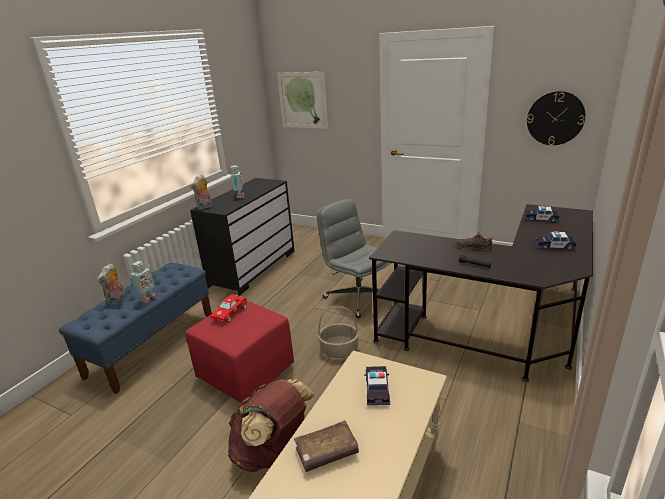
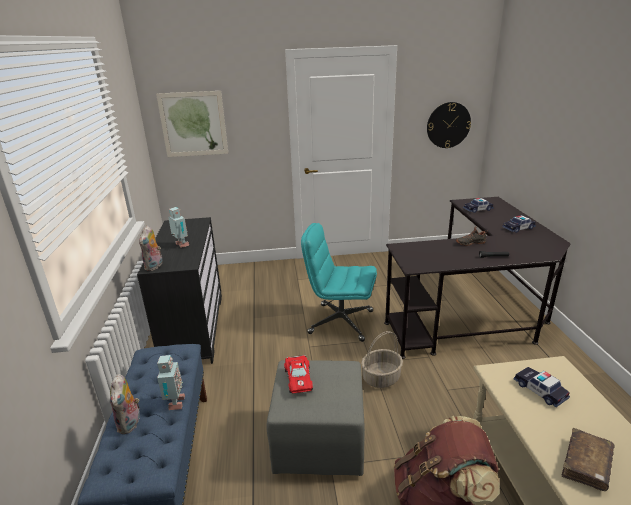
camera: 35 degrees left, 0 degrees up
red ottoman [185,301,294,403] -> grey ottoman [267,360,365,476]
grey office chair [317,199,391,318] -> turquoise office chair [301,223,377,342]

